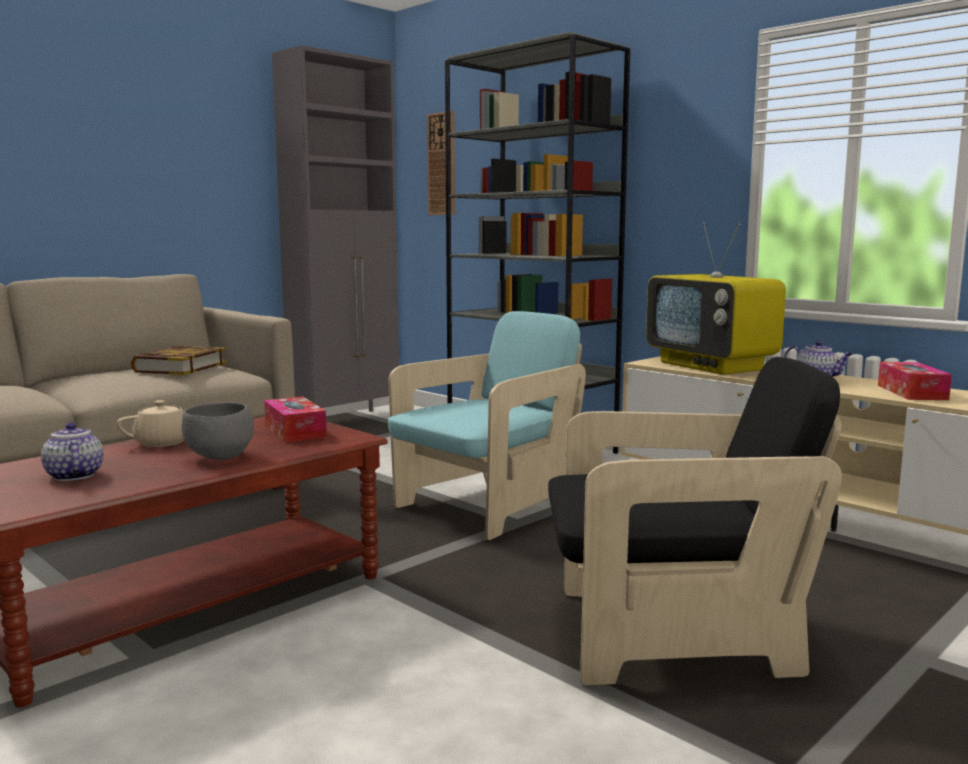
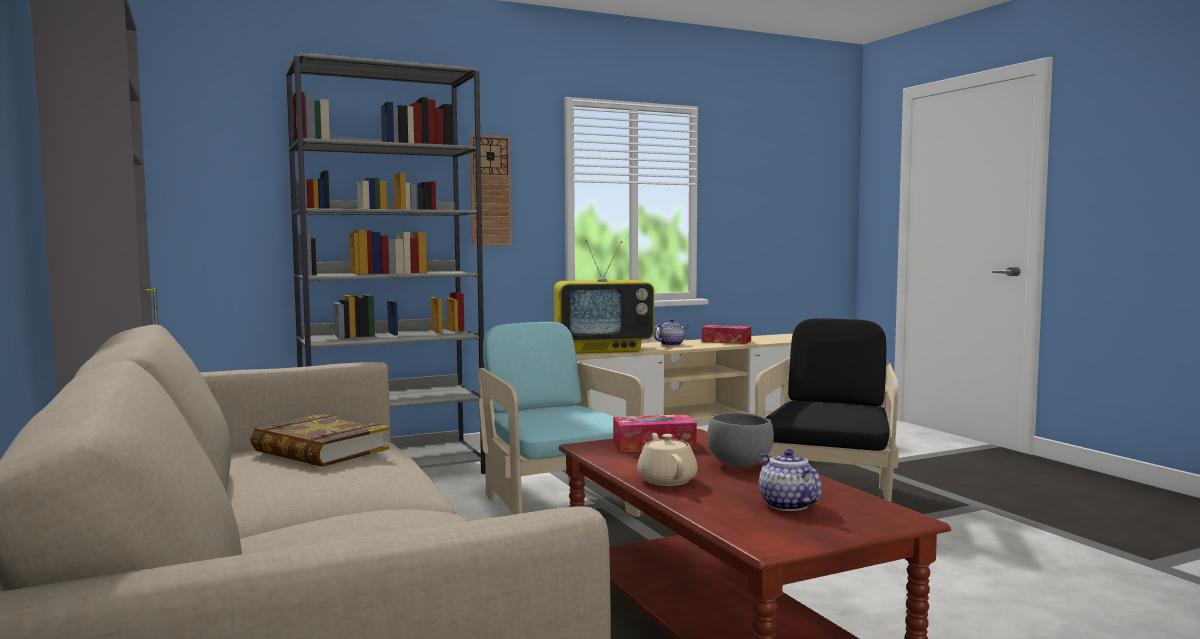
camera: 70 degrees left, 5 degrees down
teapot [41,423,103,481] -> teapot turned 75 degrees clockwise [759,449,822,511]
wall clock [427,111,455,215] -> wall clock moved to [470,134,512,246]

